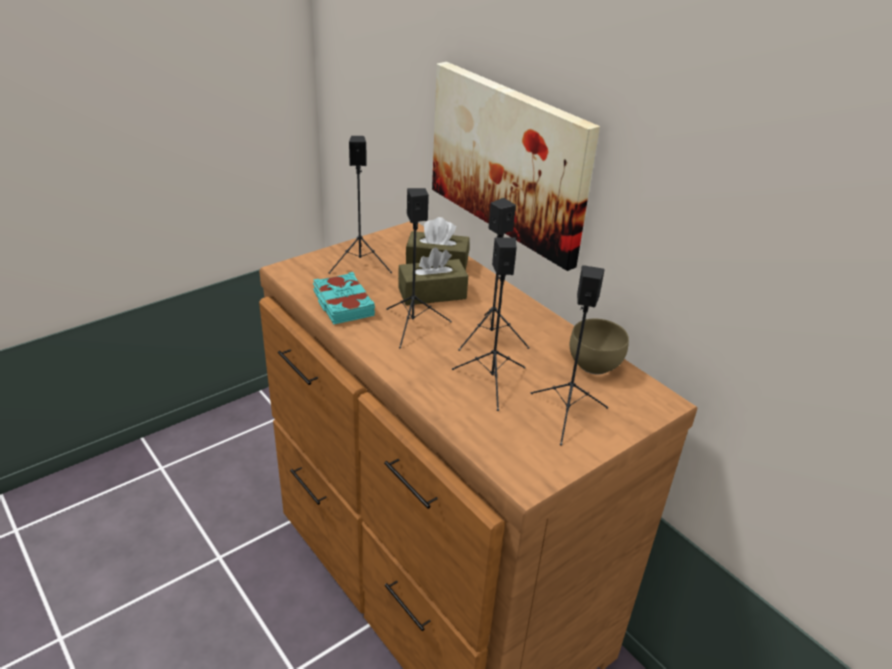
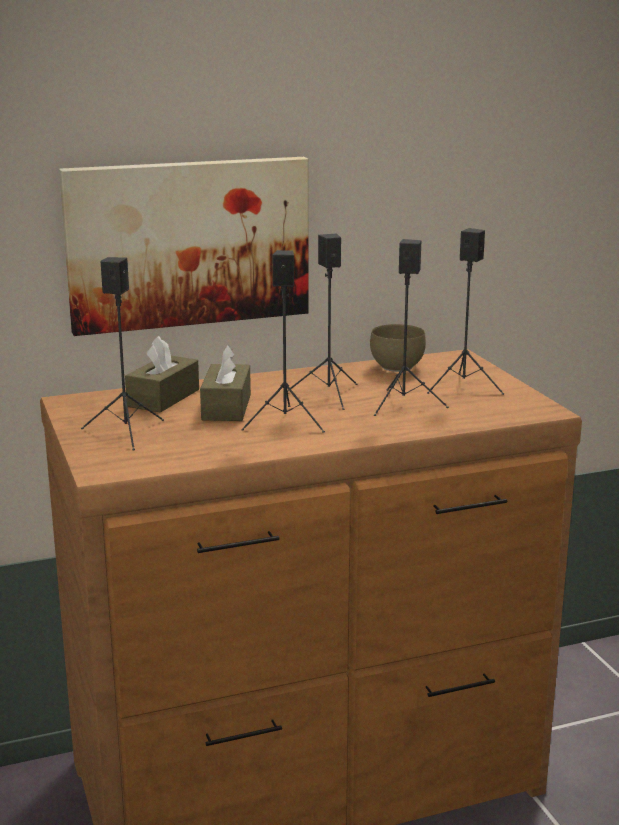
camera: 70 degrees left, 15 degrees down
turquoise book [313,272,375,325] -> none

